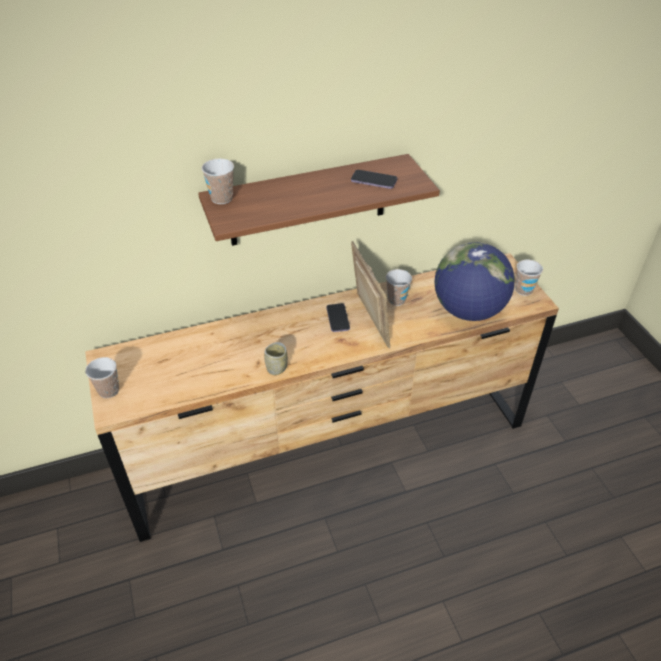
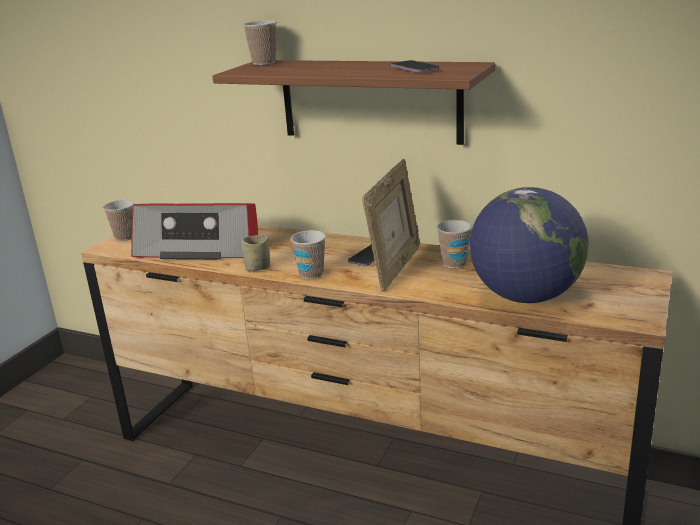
camera: 45 degrees right, 20 degrees down
cup [515,260,543,296] -> cup moved to [291,230,326,279]
none -> radio [131,203,258,259]

